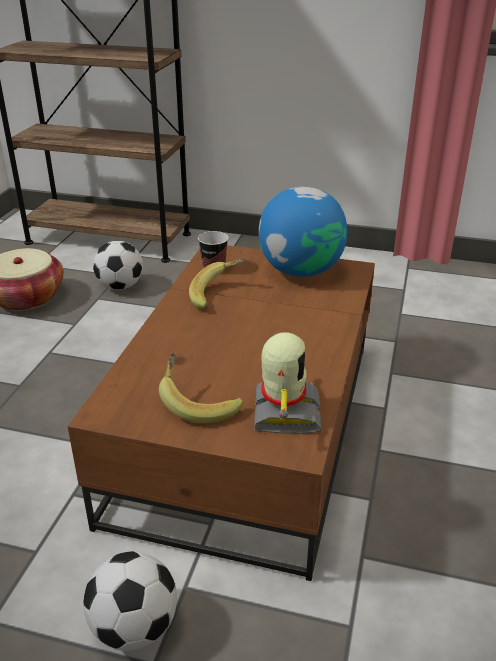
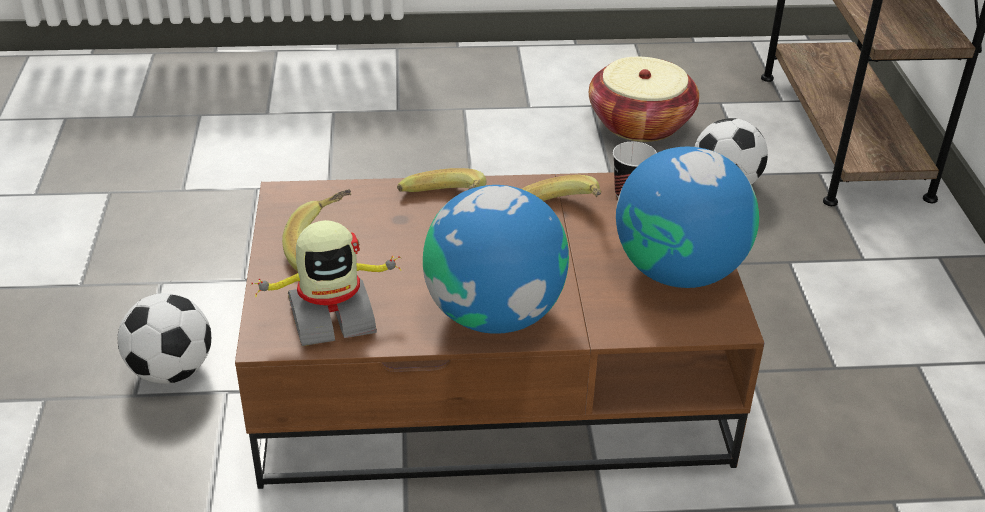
camera: 70 degrees right, 5 degrees up
none -> banana [397,168,487,192]
none -> globe [423,185,569,334]

